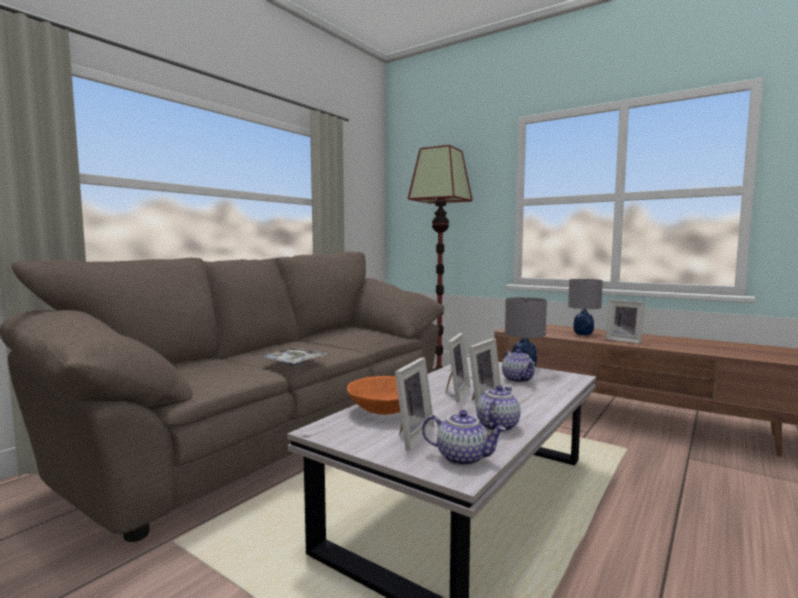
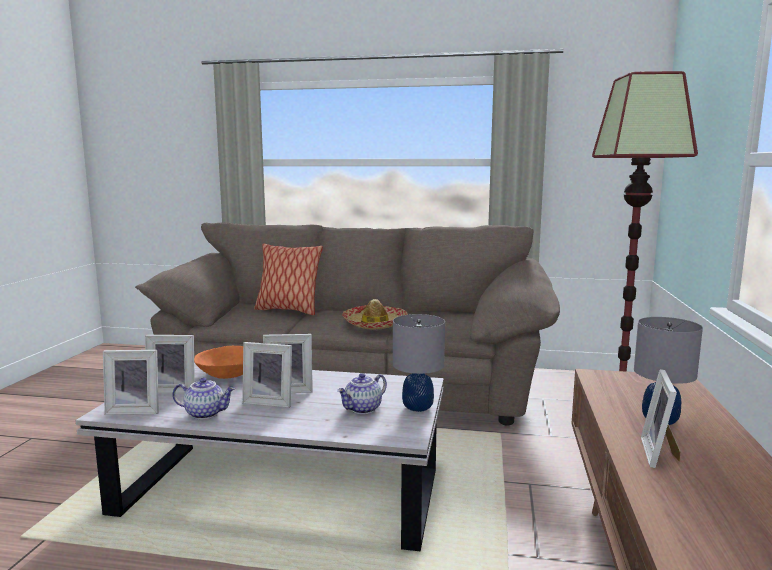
camera: 65 degrees right, 5 degrees up
tray [256,347,328,365] -> none
teapot [422,410,506,466] -> picture frame [103,350,159,415]
none -> pillow [254,244,323,315]
none -> hat [342,299,408,329]

